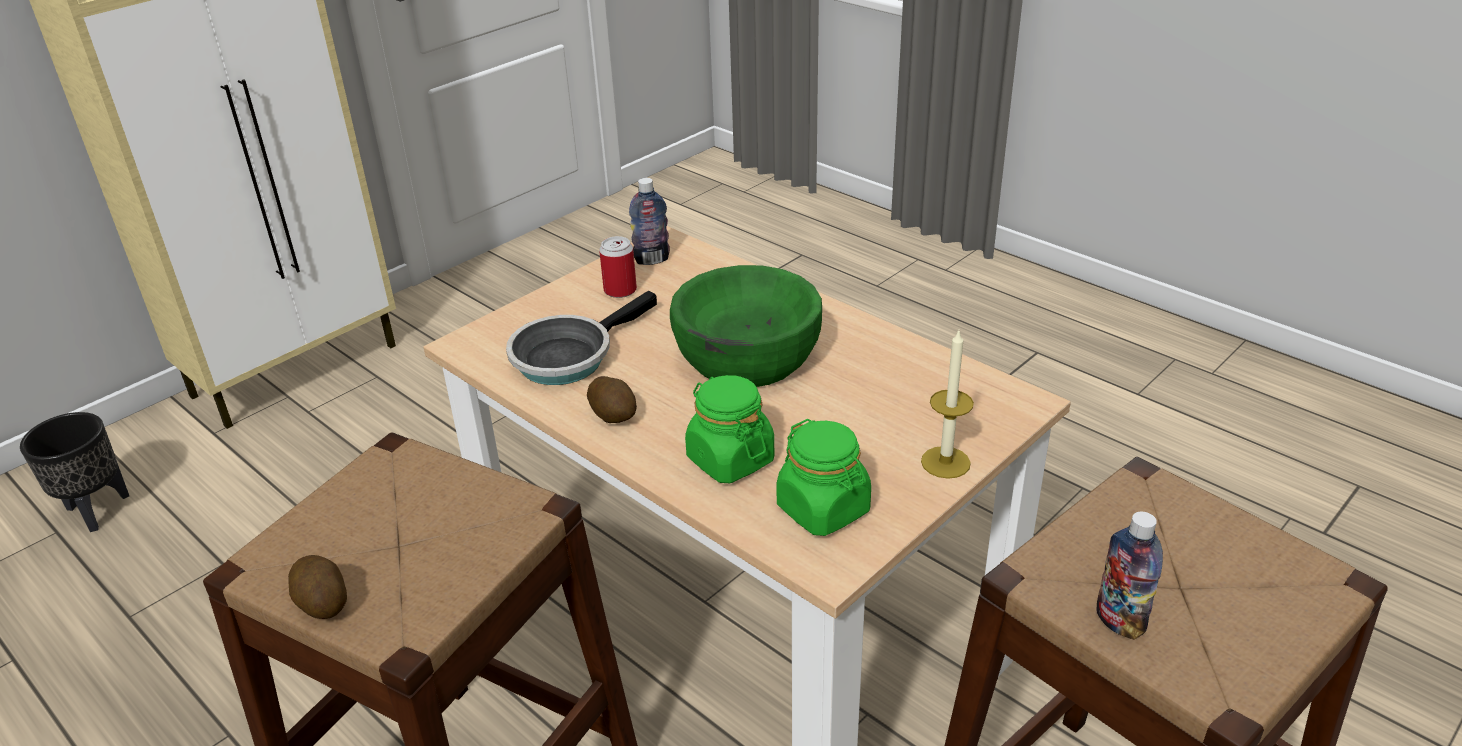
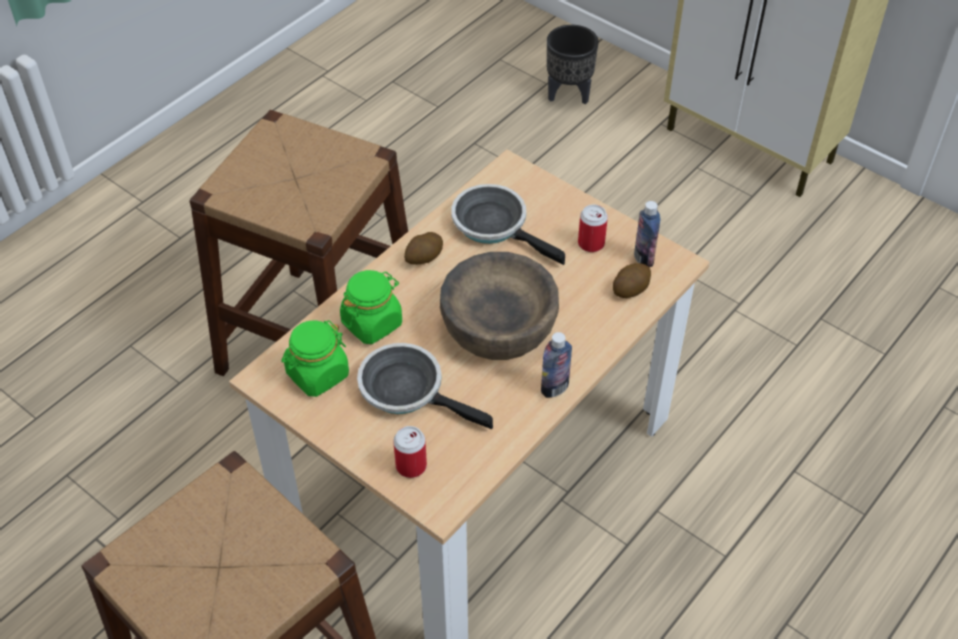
camera: 85 degrees right, 15 degrees up
potato [288,555,347,619] -> potato moved to [613,263,651,298]
green bowl [670,265,822,387] -> brown bowl [440,252,559,360]
candle [921,330,974,479] -> none
bottle [1096,512,1163,640] -> bottle moved to [541,332,572,398]
none -> frying pan [357,343,493,429]
none -> can [393,426,427,478]

